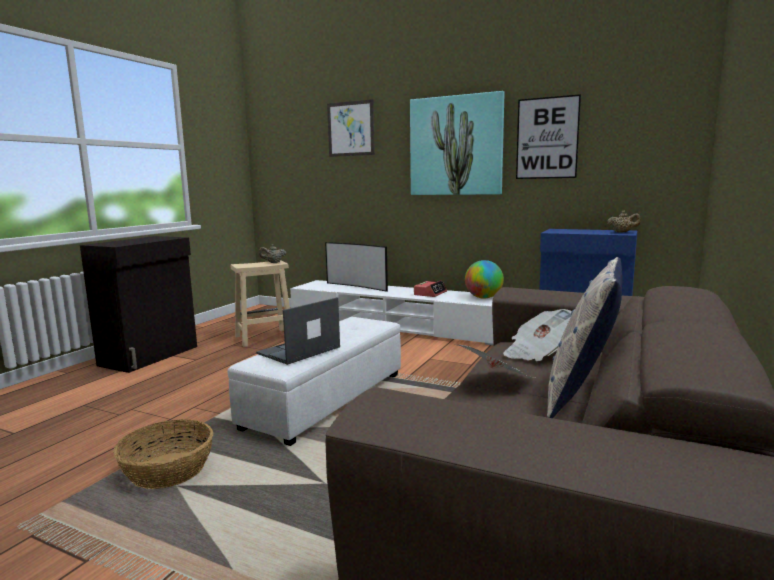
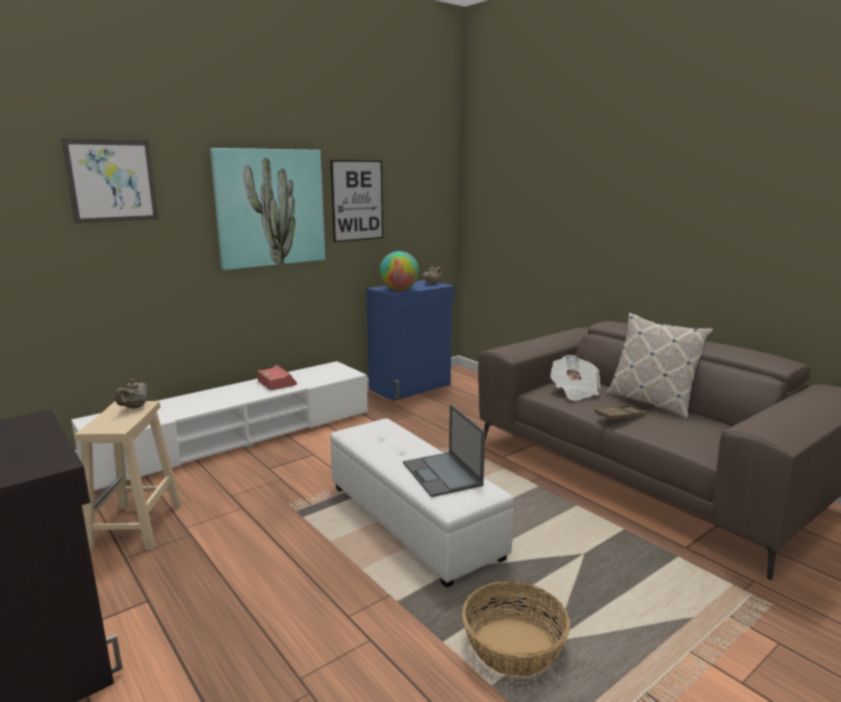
camera: 65 degrees left, 5 degrees up
television [325,242,388,292] -> none
newspaper [458,345,535,378] -> brown tray [595,405,647,421]
globe [465,260,504,299] -> globe moved to [380,251,419,291]

